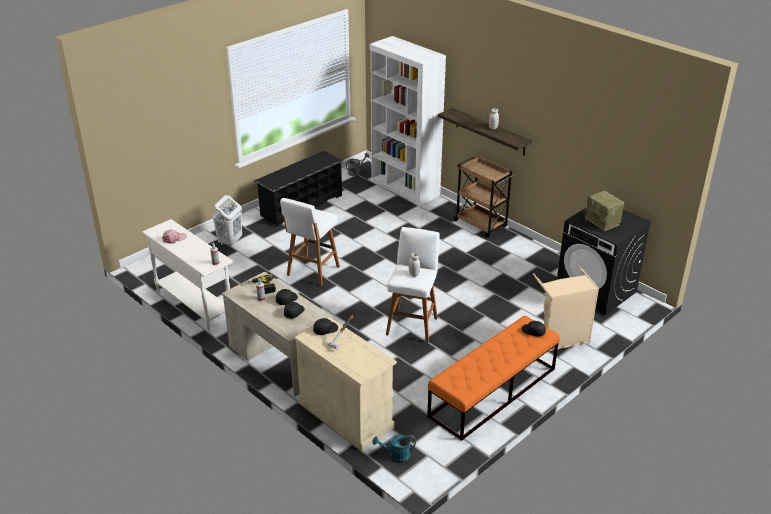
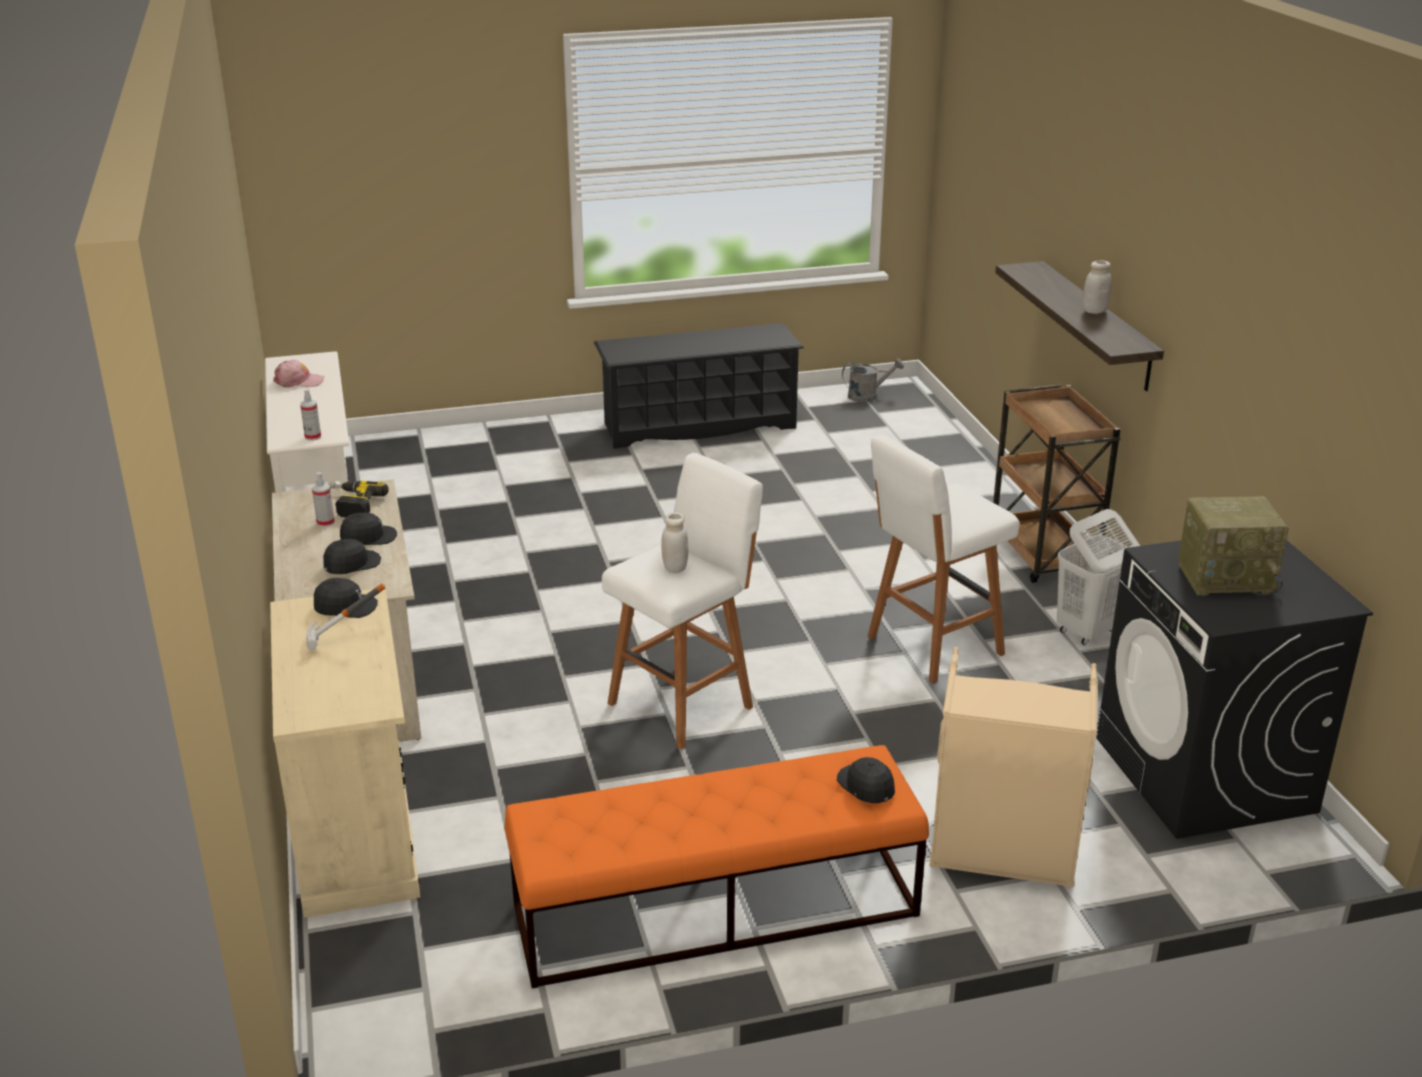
camera: 30 degrees right, 5 degrees down
white laundry basket [212,195,242,248] -> white laundry basket moved to [1057,509,1140,645]
white stool [280,198,340,286] -> white stool moved to [868,435,1019,684]
white bookcase [369,36,446,206] -> none
turquoise watering can [372,434,416,463] -> none
radio [585,191,624,231] -> radio turned 90 degrees counterclockwise [1179,496,1289,596]

